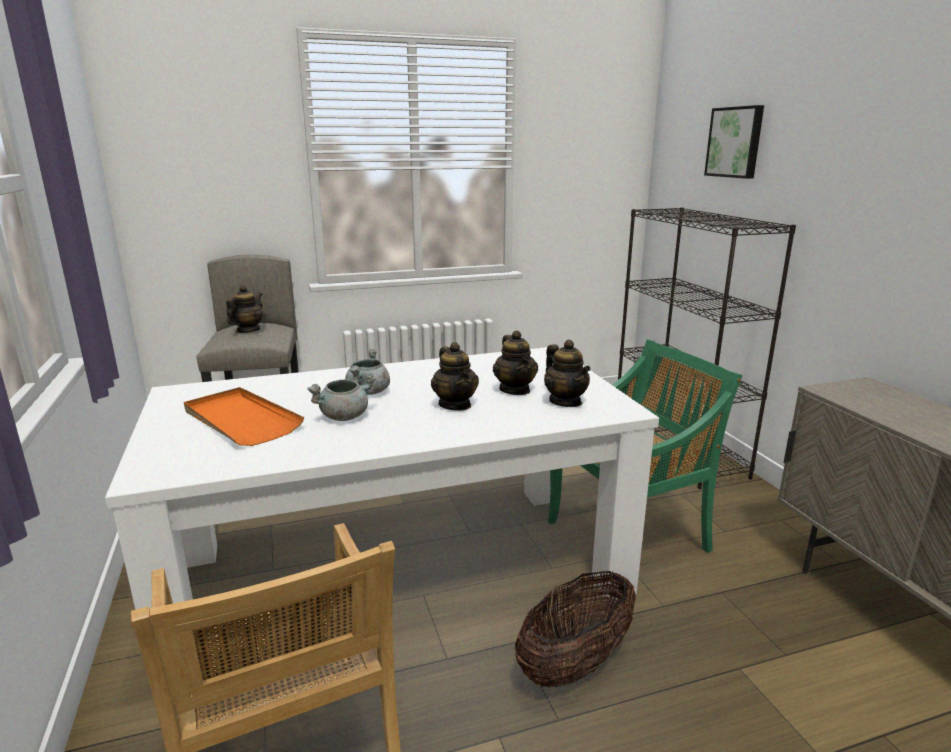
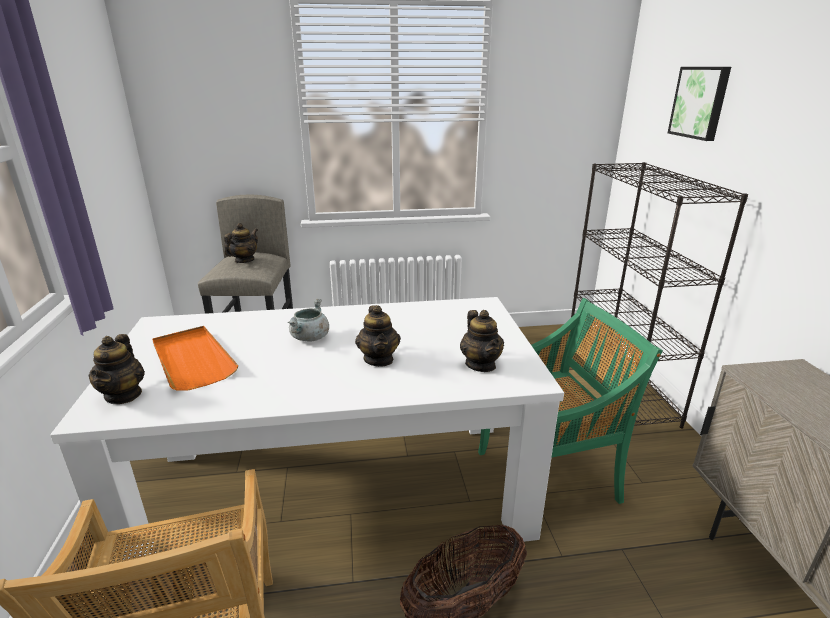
camera: 10 degrees right, 5 degrees up
grey cooking pot [307,373,377,421] -> none
teapot [493,330,538,395] -> teapot moved to [88,334,145,404]

